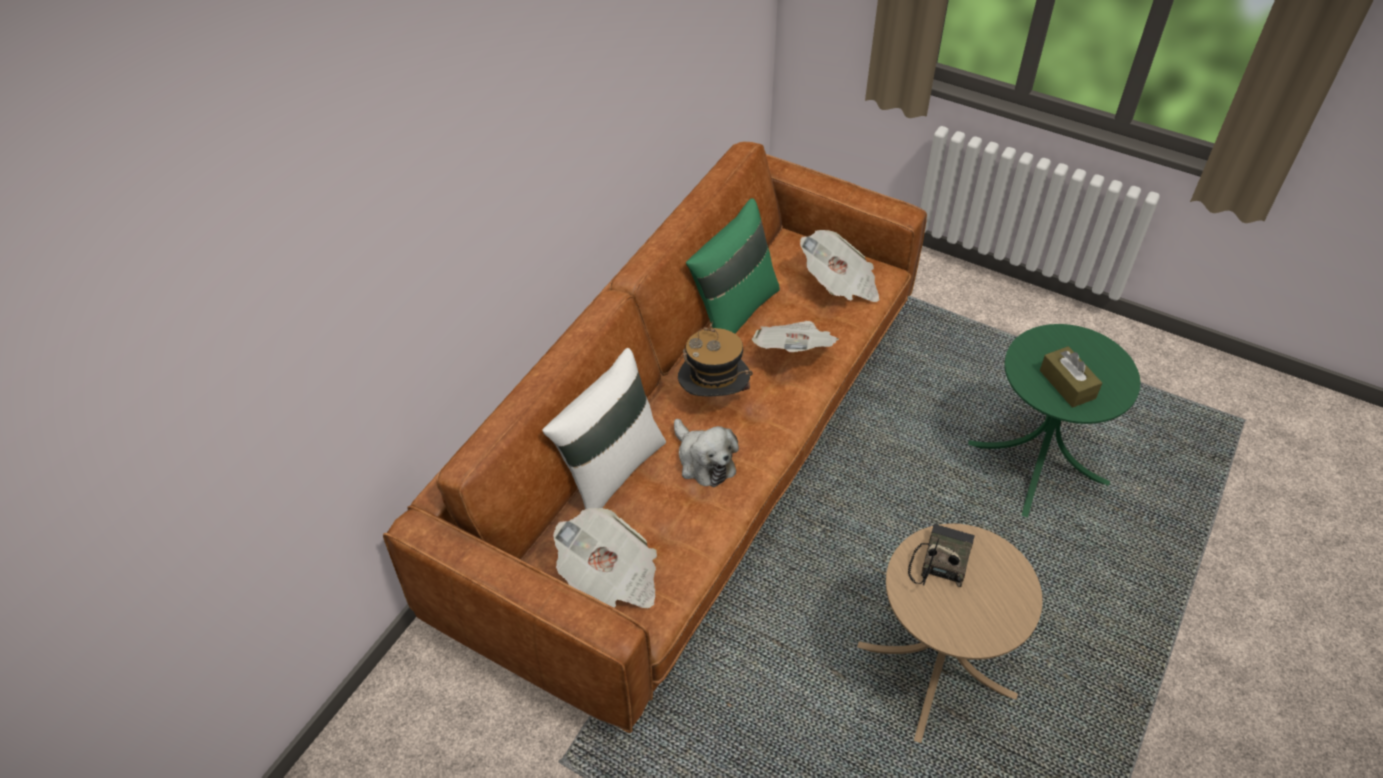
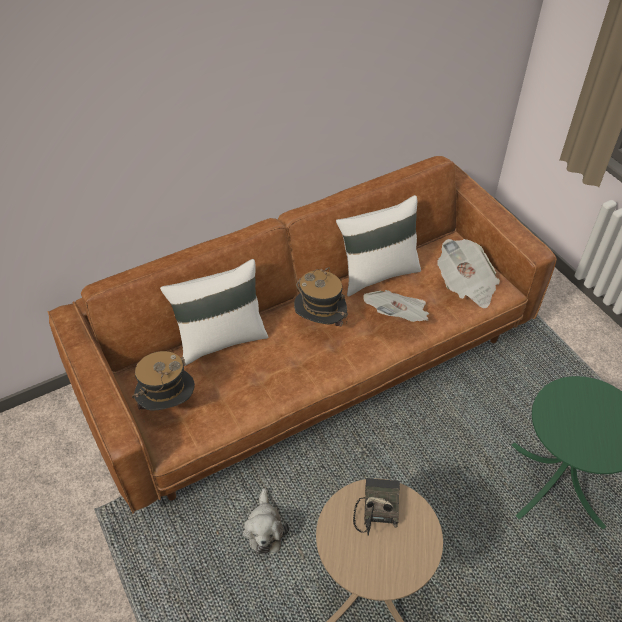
camera: 30 degrees right, 0 degrees up
newspaper [553,508,657,608] -> hat [132,351,195,422]
plush toy [674,419,739,487] -> plush toy moved to [242,488,289,554]
green pillow [686,198,780,334] -> white pillow [336,195,421,297]
radio [908,524,975,587] -> radio turned 45 degrees counterclockwise [353,478,400,536]
brown tissue box [1040,346,1102,408] -> none

